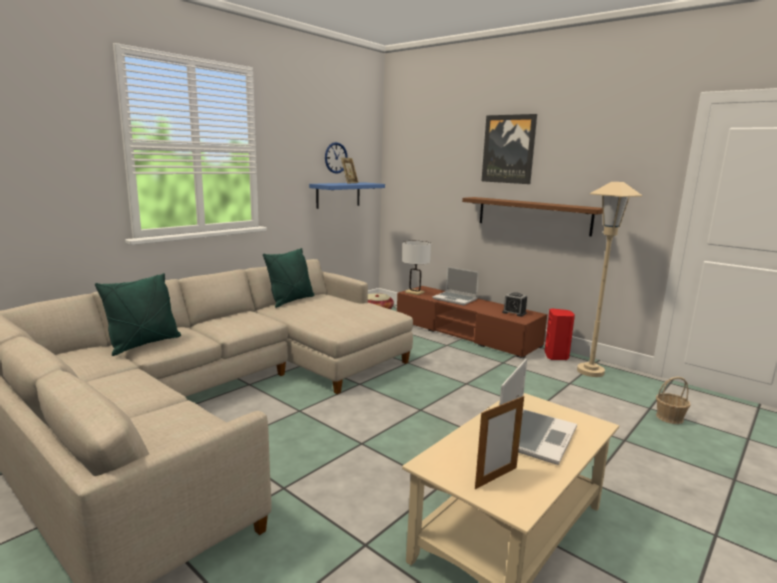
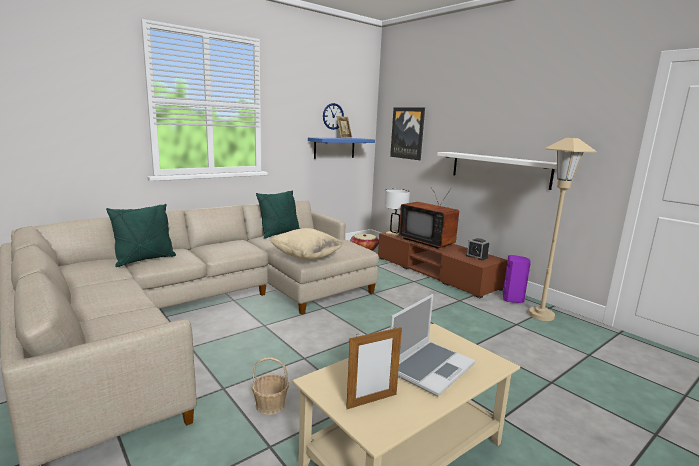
camera: 10 degrees right, 0 degrees up
laptop [432,266,479,305] -> television [399,188,459,249]
brown shelf [462,197,603,237] -> white shelf [437,152,557,190]
picture [482,114,537,184] -> picture moved to [390,107,425,160]
red speaker [545,308,575,360] -> purple speaker [503,255,531,303]
basket [656,376,691,424] -> basket moved to [252,357,289,415]
none -> beige pillow [269,228,344,260]

